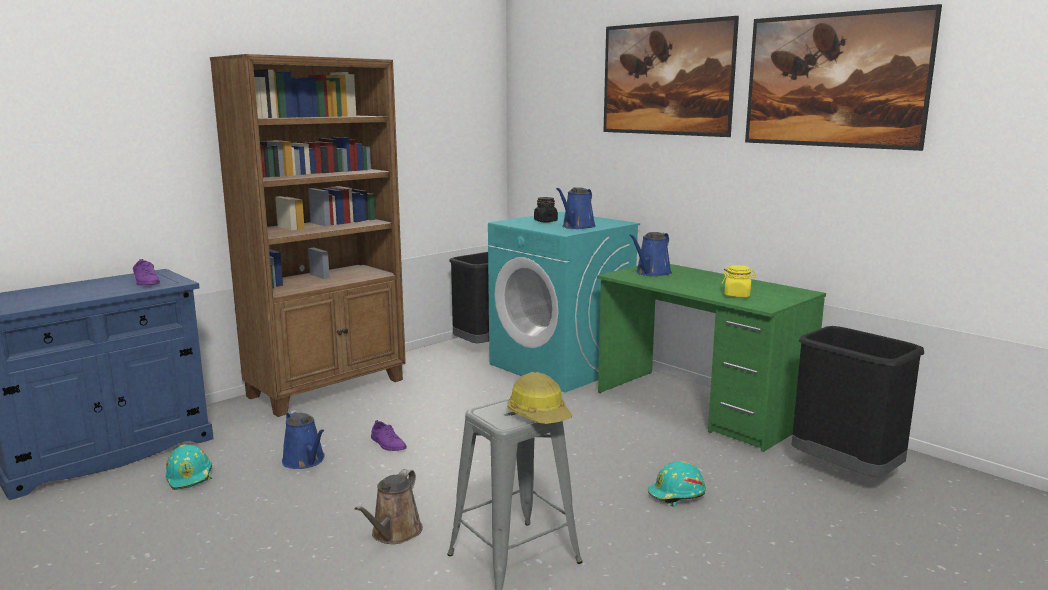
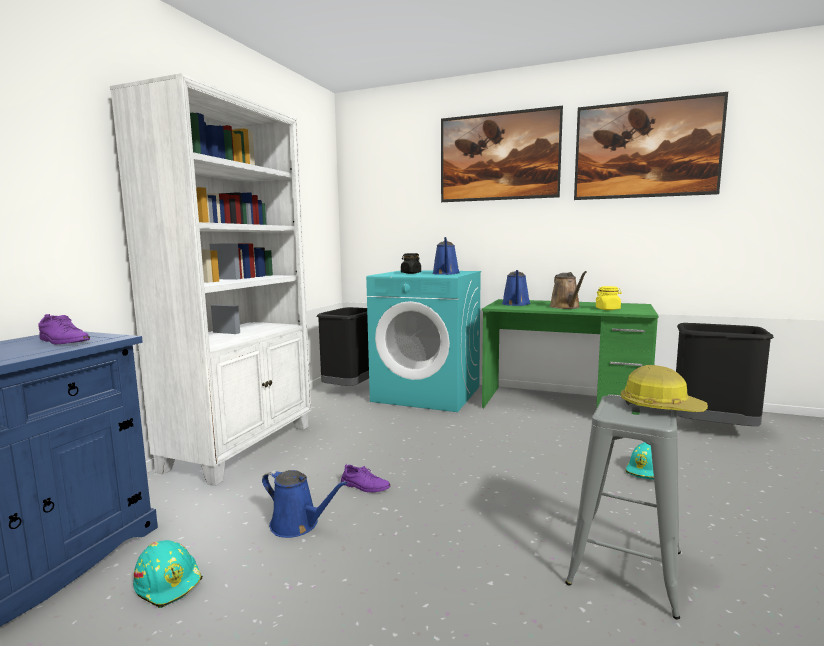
camera: 25 degrees left, 5 degrees down
brown bookcase [210,54,406,417] -> white bookcase [110,73,311,486]
brown watering can [355,469,423,544] -> brown watering can moved to [550,271,587,309]

